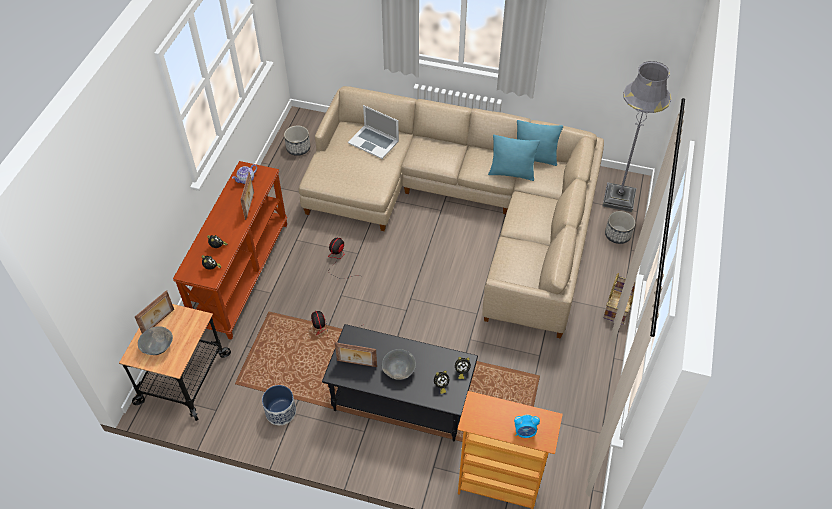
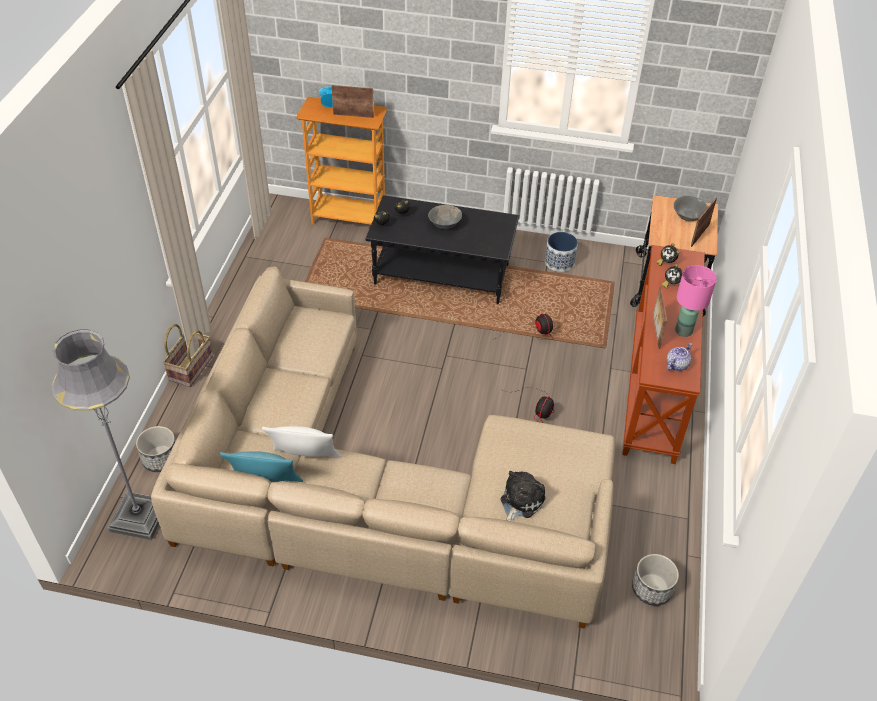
camera: 175 degrees right, 5 degrees down
picture frame [335,342,377,367] -> picture frame moved to [331,85,374,118]
laptop [348,105,399,159] -> plush toy [501,471,546,521]
turquoise pillow [488,135,540,181] -> white pillow [262,426,341,457]
none -> pink table lamp [675,265,717,337]

